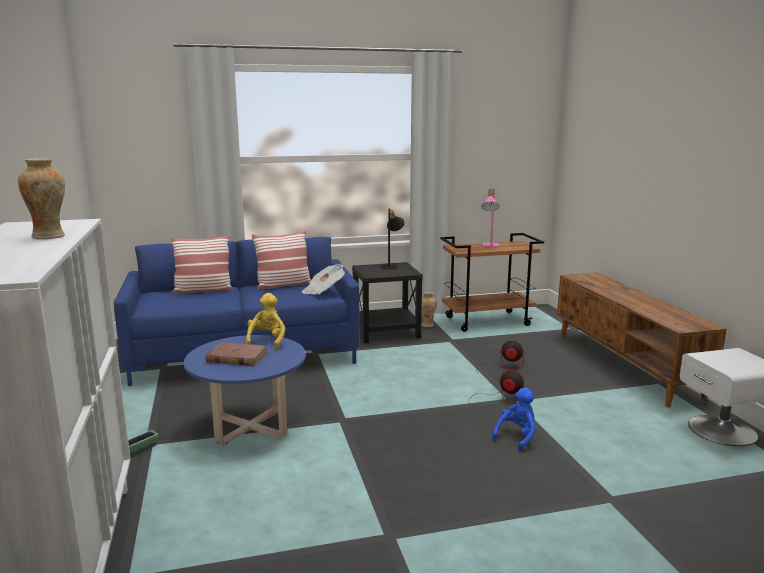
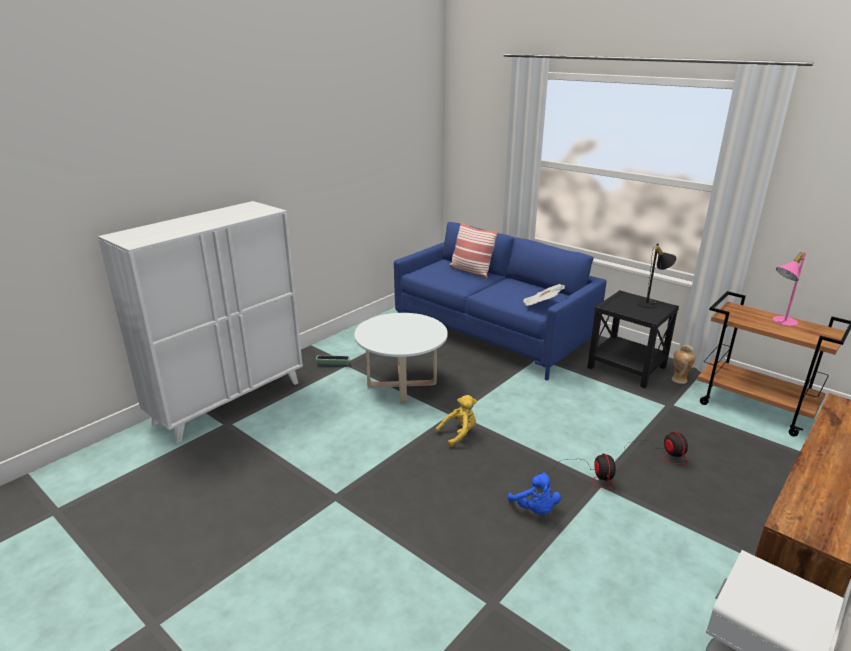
camera: 55 degrees right, 10 degrees up
vase [18,158,65,239] -> none
blue coffee table [184,335,306,446] -> white coffee table [354,313,448,403]
brown book [205,342,268,366] -> none
yellow plush toy [245,293,285,350] -> yellow plush toy moved to [435,395,477,447]
pillow [252,231,311,290] -> none
blue plush toy [492,387,536,451] -> blue plush toy turned 60 degrees clockwise [508,472,561,515]

